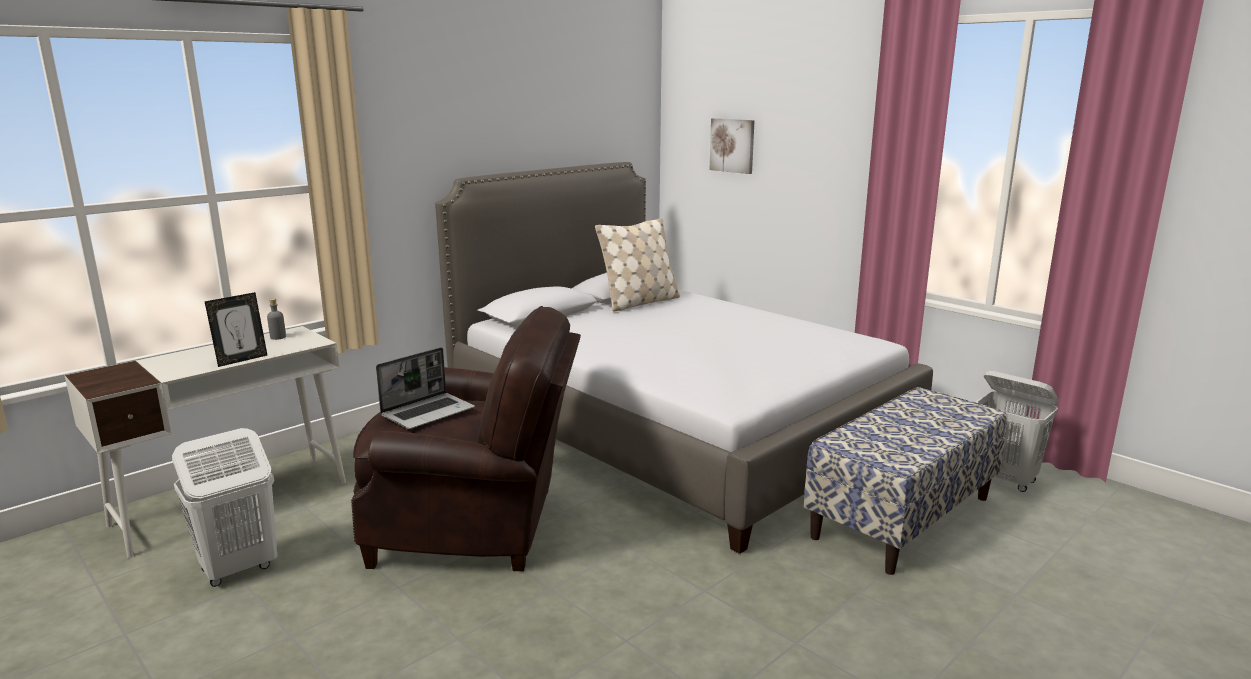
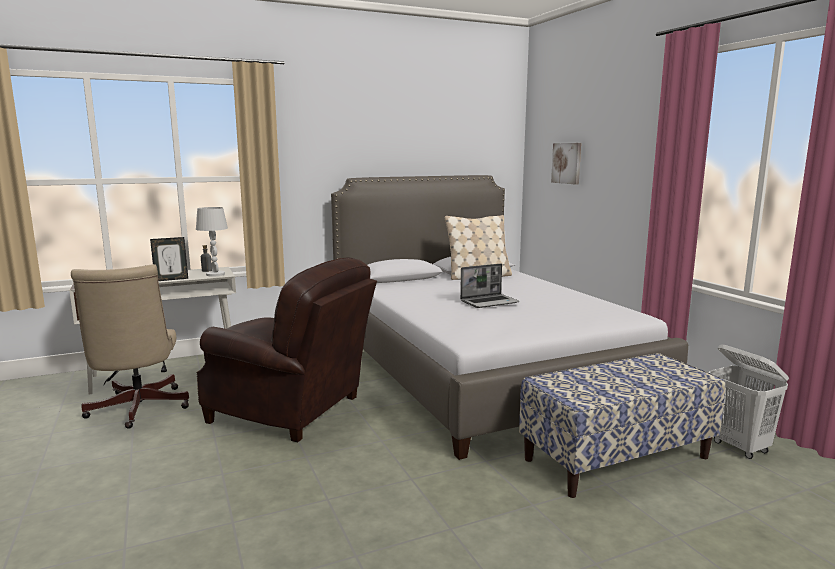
camera: 20 degrees right, 5 degrees down
white laundry basket [172,428,277,587] -> beige office chair [71,264,189,429]
laptop [376,347,475,429] -> laptop moved to [460,264,519,308]
none -> white table lamp [196,207,228,277]

